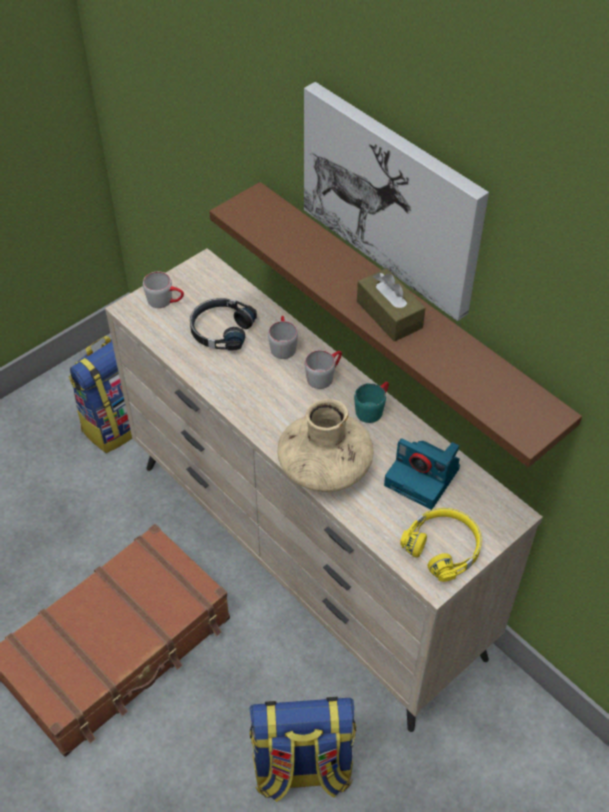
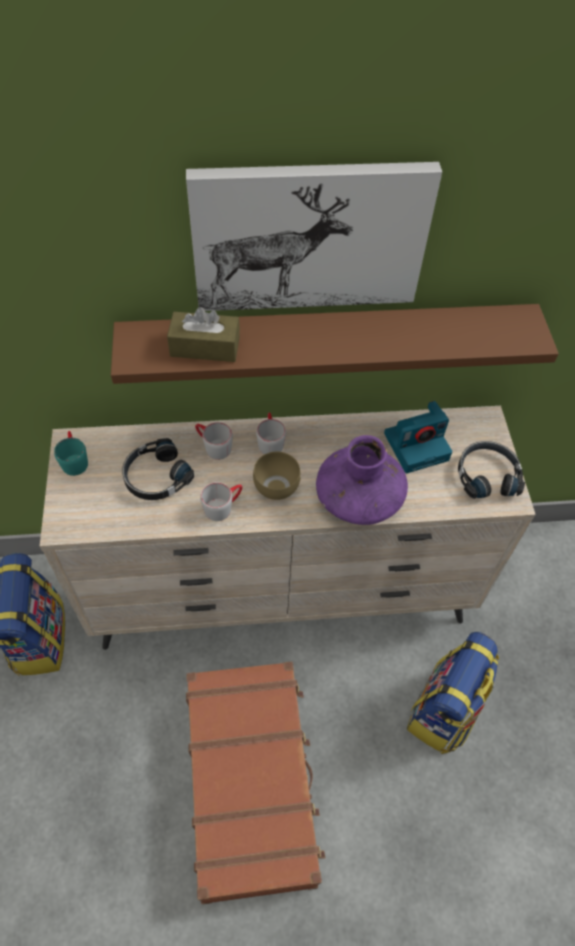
camera: 55 degrees left, 5 degrees up
grey mug [143,272,184,308] -> grey mug moved to [200,482,242,521]
beige vase [278,399,373,492] -> purple vase [316,435,408,525]
turquoise mug [354,382,389,423] -> turquoise mug moved to [54,431,88,476]
brown tissue box [357,268,425,342] -> brown tissue box moved to [167,307,240,362]
yellow headphones [400,508,482,582] -> black headphones [458,441,525,499]
none -> brown bowl [253,452,301,500]

